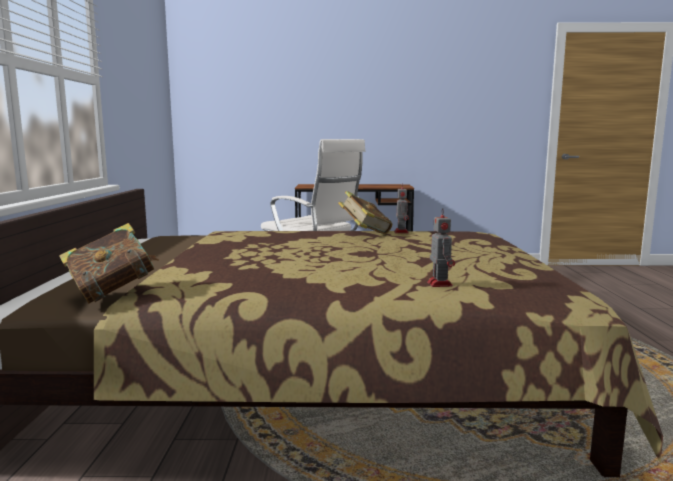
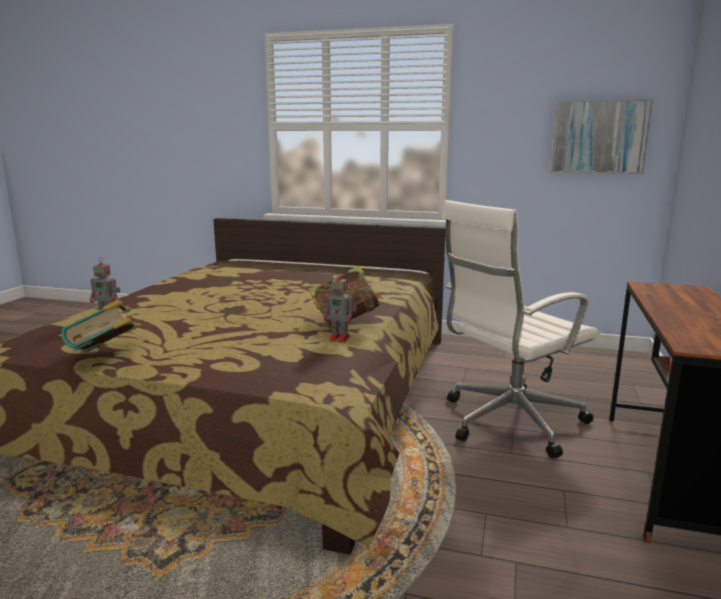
camera: 105 degrees right, 5 degrees up
book [59,223,159,303] -> book moved to [62,300,139,351]
none -> picture [551,99,653,174]

